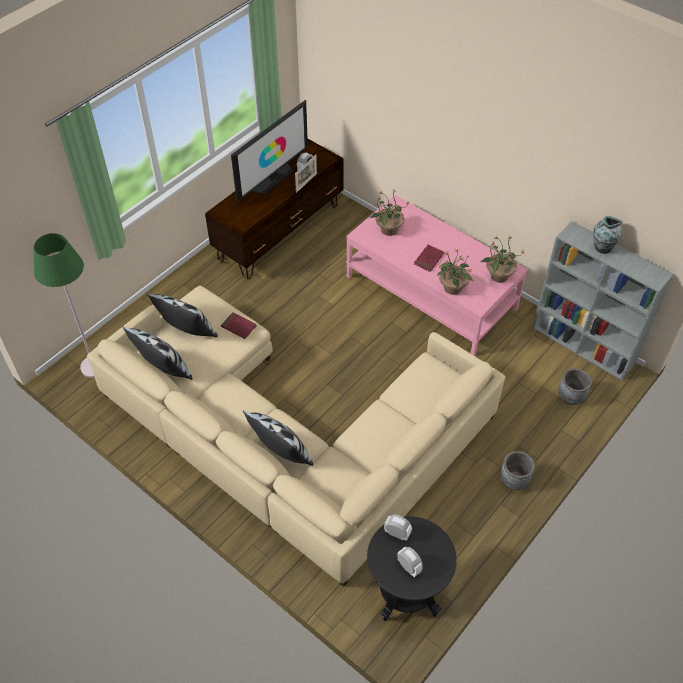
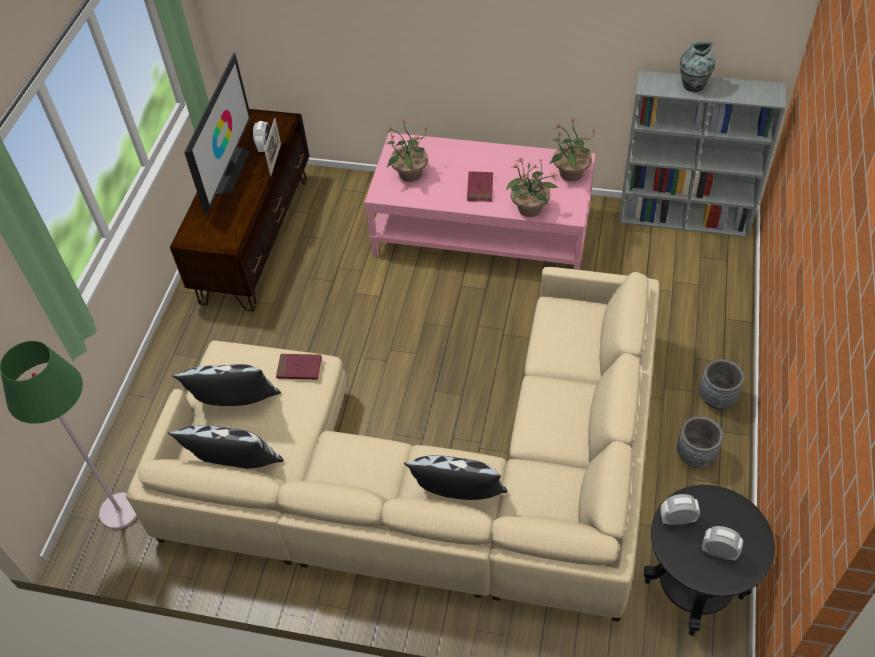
camera: 25 degrees left, 0 degrees up
grey planter [558,368,592,405] -> grey planter moved to [677,416,723,468]

